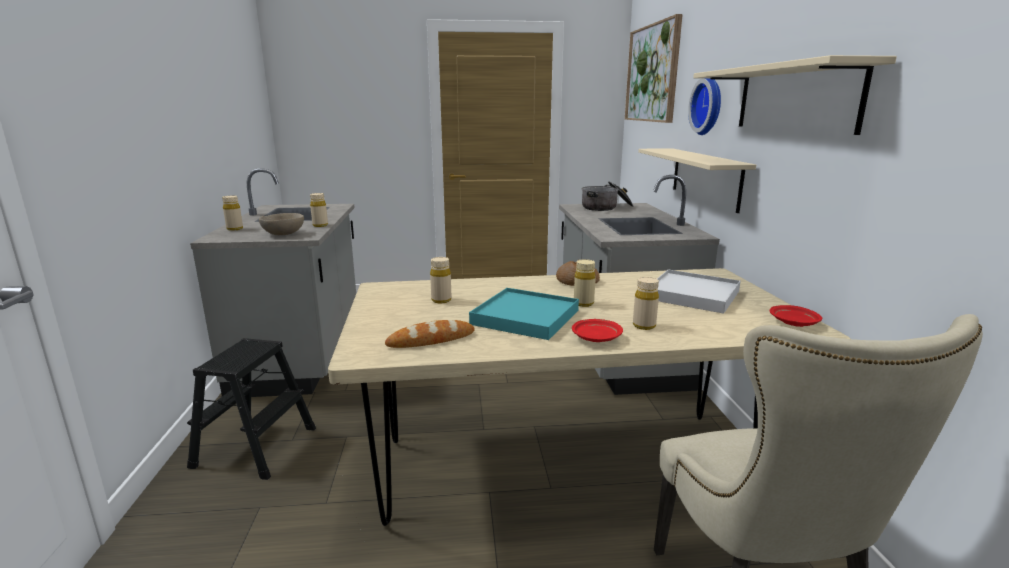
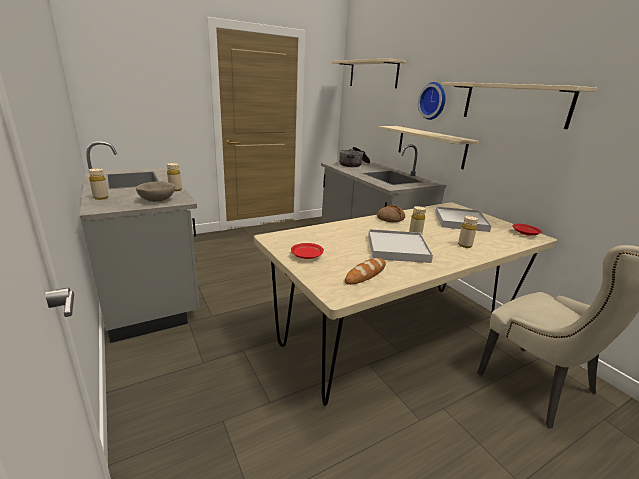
camera: 25 degrees left, 5 degrees up
black step ladder [187,338,316,480] -> none
beige bottle [430,257,452,304] -> none
turquoise tray [469,288,579,340] -> white tray [368,229,433,263]
red plate [572,319,623,342] -> red plate moved to [291,243,324,259]
picture [625,14,683,123] -> beige shelf [332,58,407,88]

